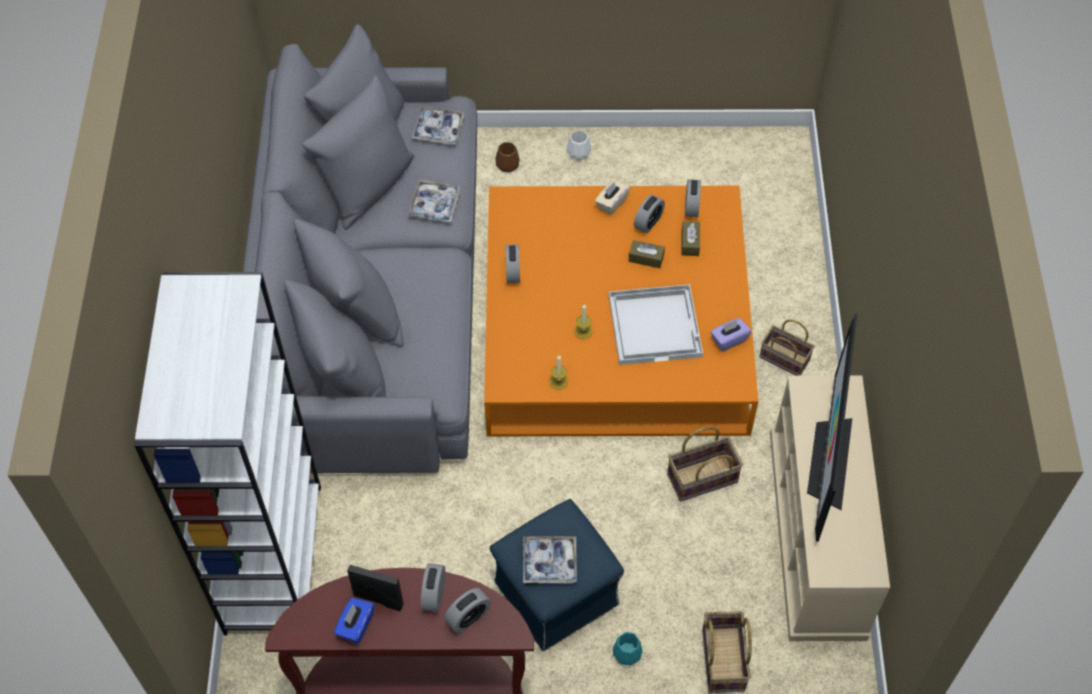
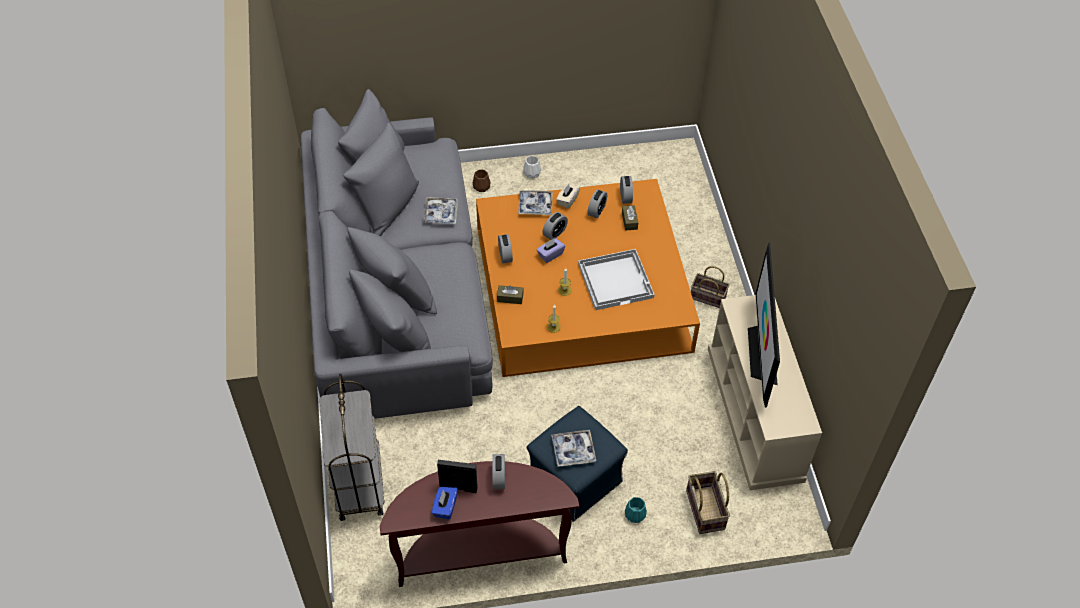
camera: 10 degrees left, 5 degrees down
white bookcase [134,272,321,635] -> grey cart [320,374,384,521]
tray [412,106,464,145] -> tray moved to [518,190,553,215]
alarm clock [444,588,491,633] -> alarm clock moved to [542,212,568,240]
brown tissue box [629,240,665,268] -> brown tissue box moved to [497,285,524,304]
basket [667,426,743,502] -> none
purple tissue box [711,318,751,352] -> purple tissue box moved to [537,238,565,263]

